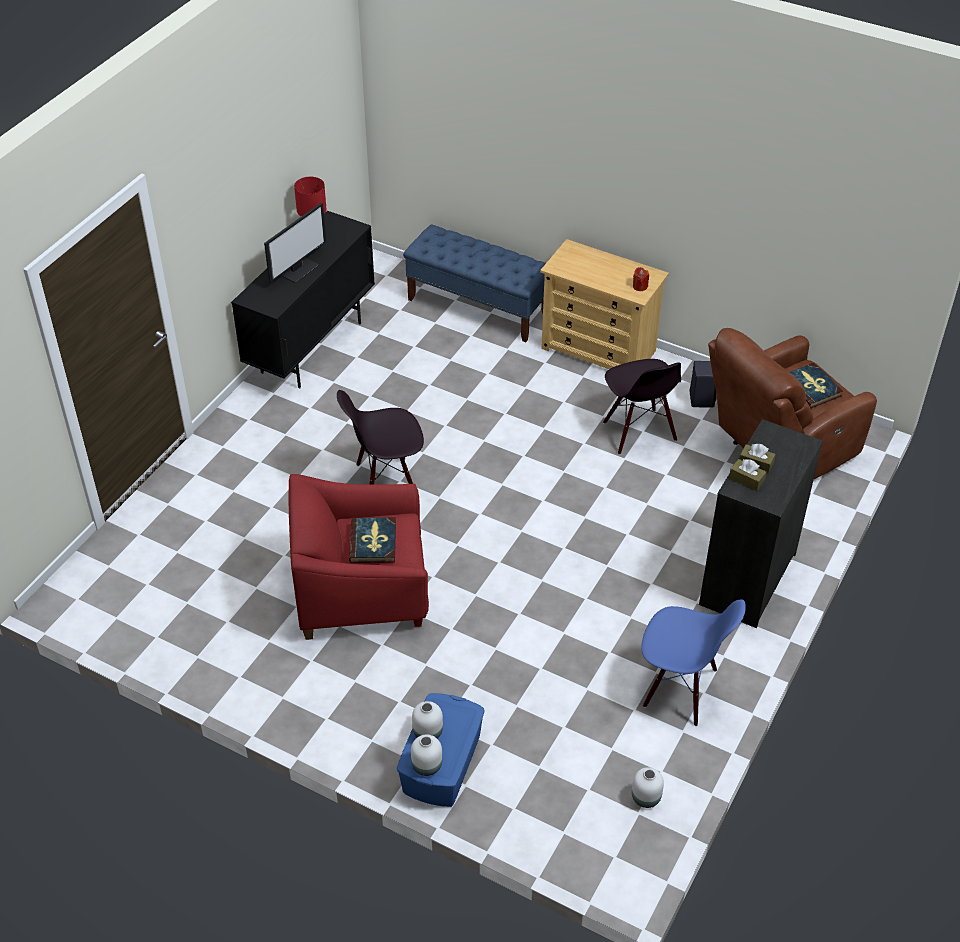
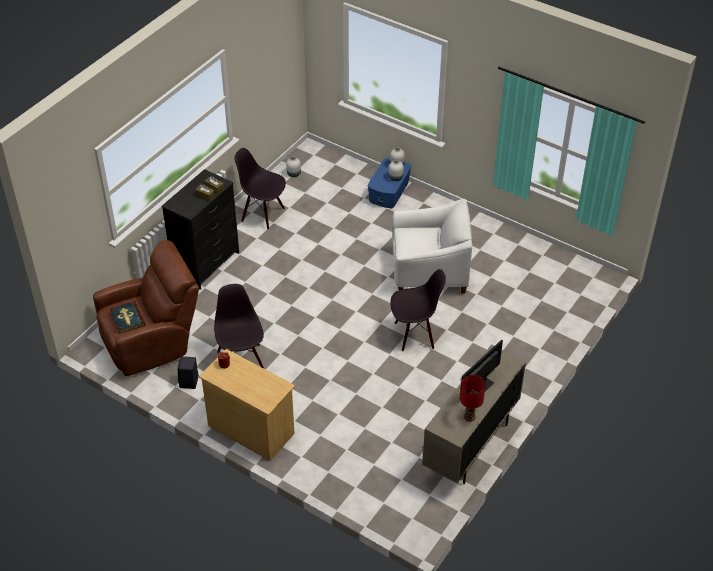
camera: 175 degrees left, 0 degrees up
black cabinet [231,211,375,388] -> beige cabinet [422,345,526,484]
red armchair [289,474,429,640] -> white armchair [392,199,472,294]
book [349,517,396,563] -> none
blue bench [403,224,546,342] -> none
blue chair [641,599,746,726] -> black chair [234,148,286,230]

